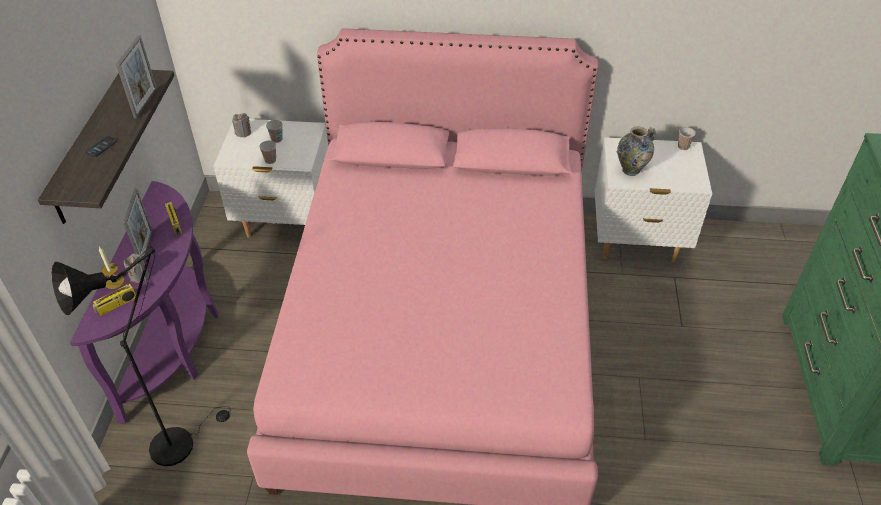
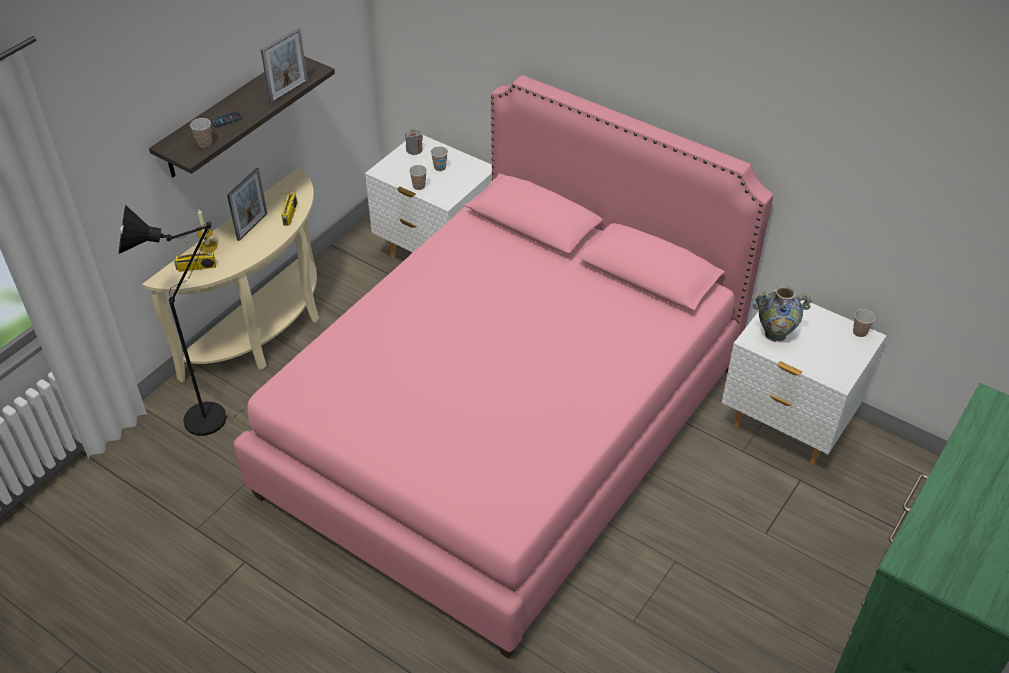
camera: 30 degrees right, 0 degrees up
purple console table [70,181,218,424] -> beige console table [142,167,319,382]
grey candle [124,253,149,283] -> none
none -> cup [190,118,212,148]

